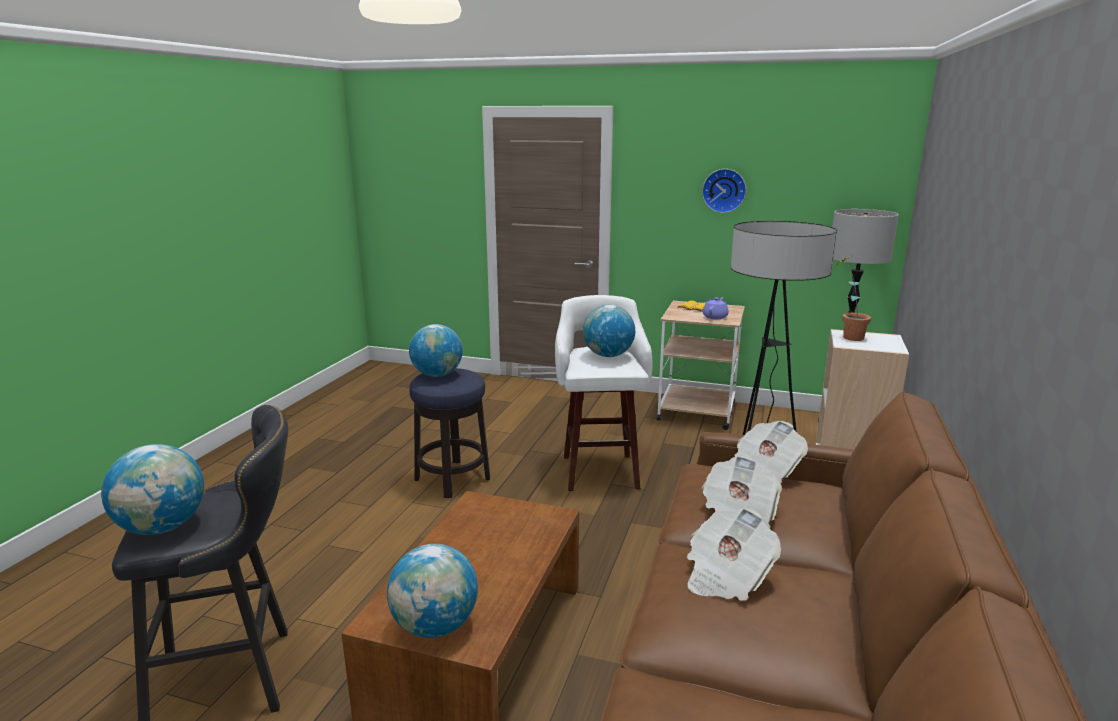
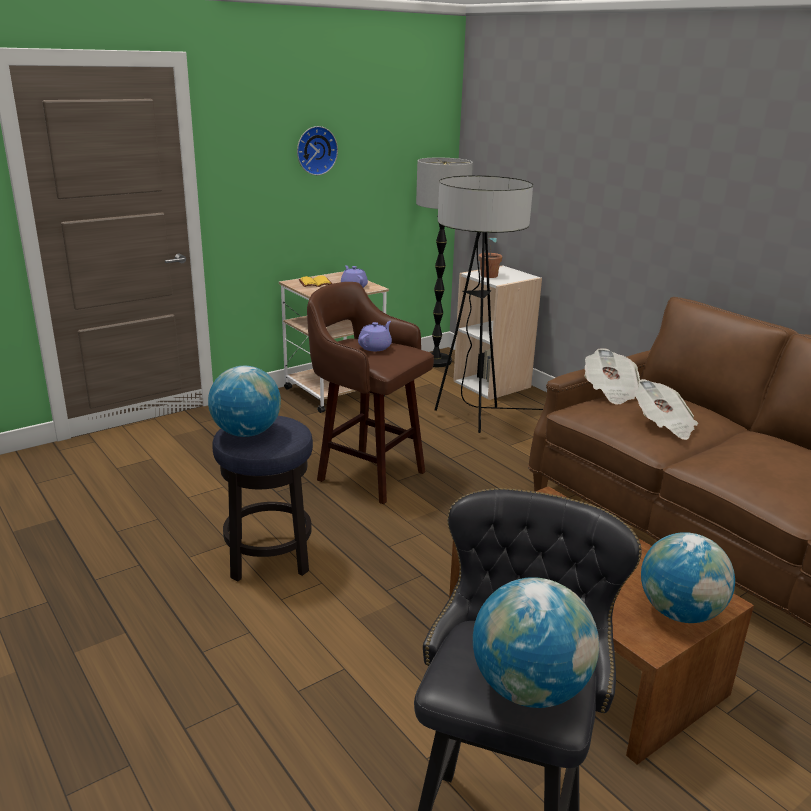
camera: 55 degrees left, 5 degrees up
white stool [555,295,653,491] -> brown stool [307,282,434,504]
globe [583,305,635,357] -> purple teapot [358,321,392,351]
newspaper [687,508,781,601] -> none

